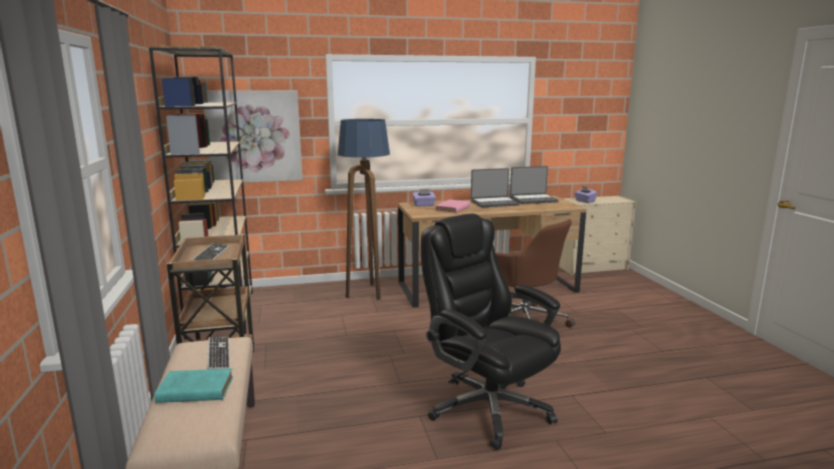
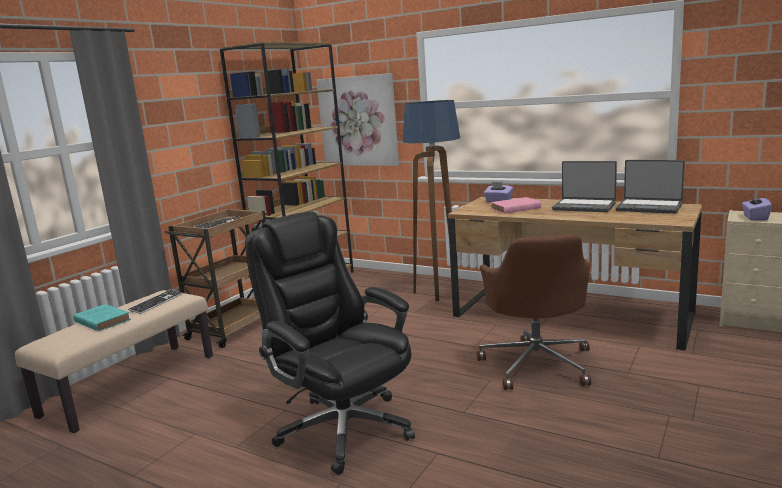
camera: 45 degrees right, 0 degrees up
black office chair [421,214,561,450] -> black office chair turned 45 degrees counterclockwise [245,212,415,475]

